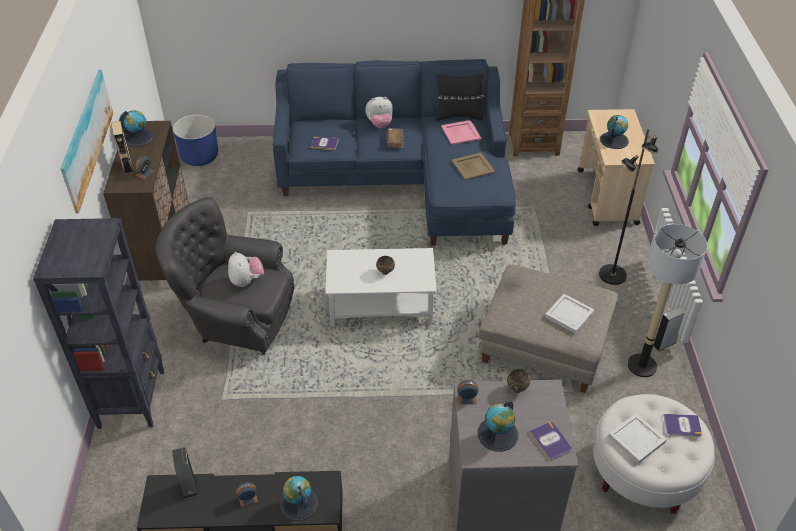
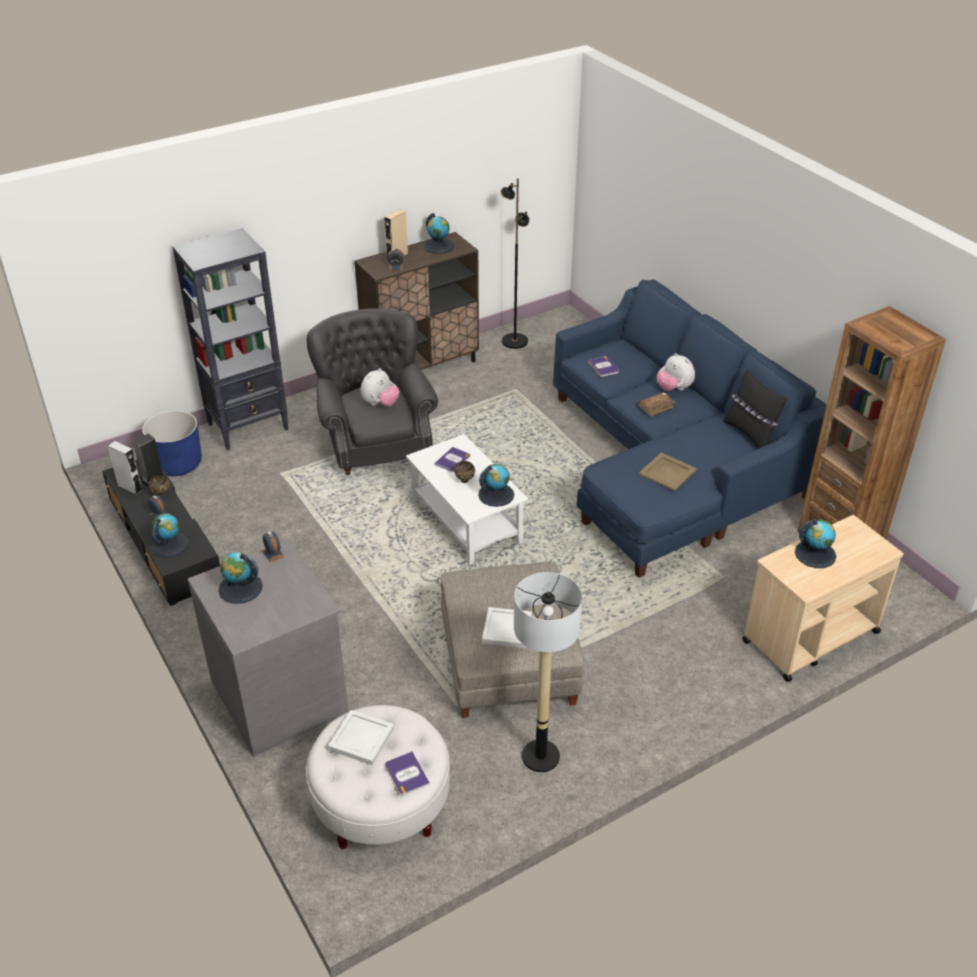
camera: 60 degrees right, 5 degrees down
picture [60,70,113,213] -> none
blue planter [173,114,218,166] -> blue planter moved to [142,410,202,476]
pink tray [441,120,481,145] -> none
brown bowl [507,369,530,393] -> brown bowl moved to [148,475,170,497]
book [529,422,572,461] -> book moved to [434,447,470,472]
black floor lamp [599,128,658,285] -> black floor lamp moved to [500,178,529,349]
grey speaker [653,307,685,351] -> grey speaker moved to [107,441,143,495]
none -> globe [478,464,514,507]

